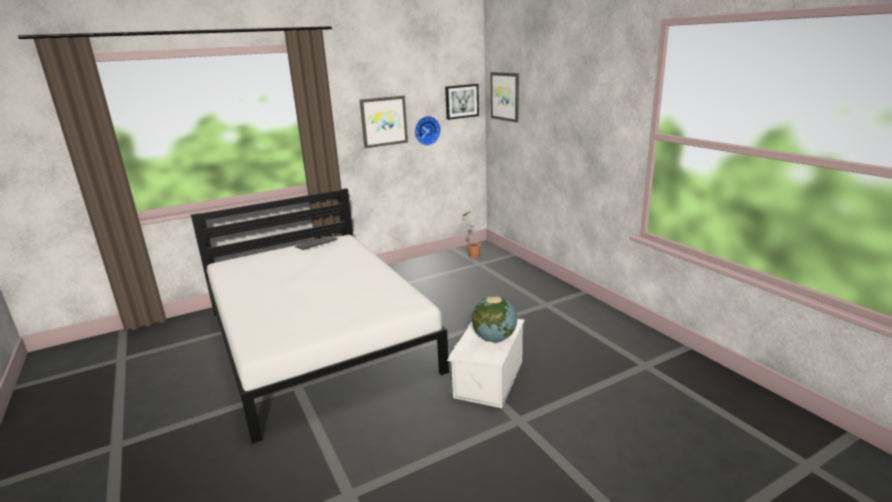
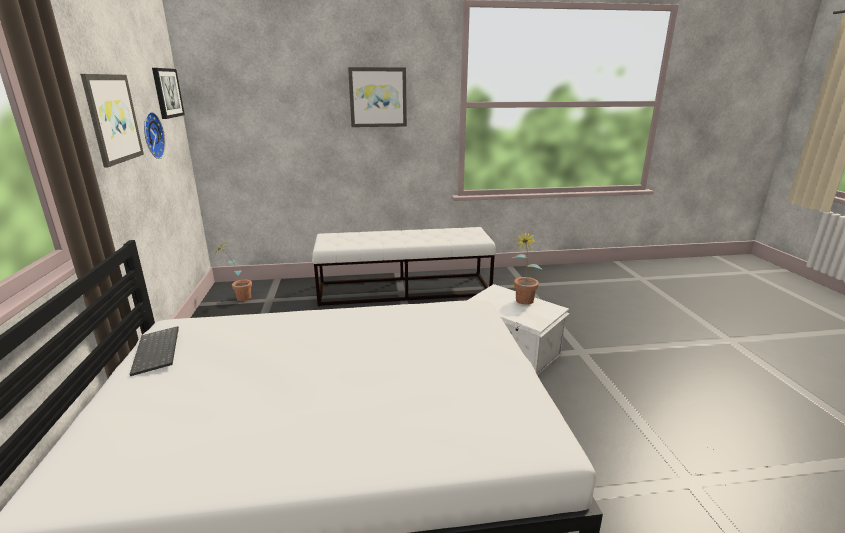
camera: 70 degrees left, 0 degrees up
globe [472,296,517,343] -> potted plant [512,232,543,305]
picture [491,72,519,122] -> picture moved to [348,67,407,127]
none -> white bench [312,227,496,306]

